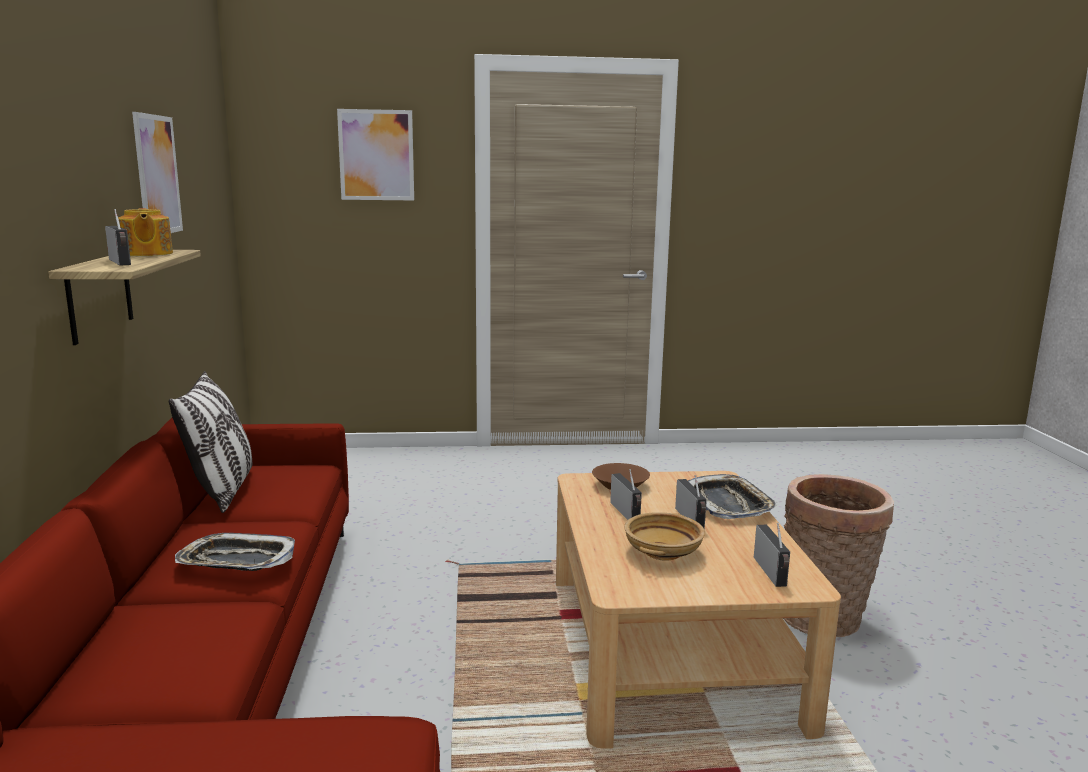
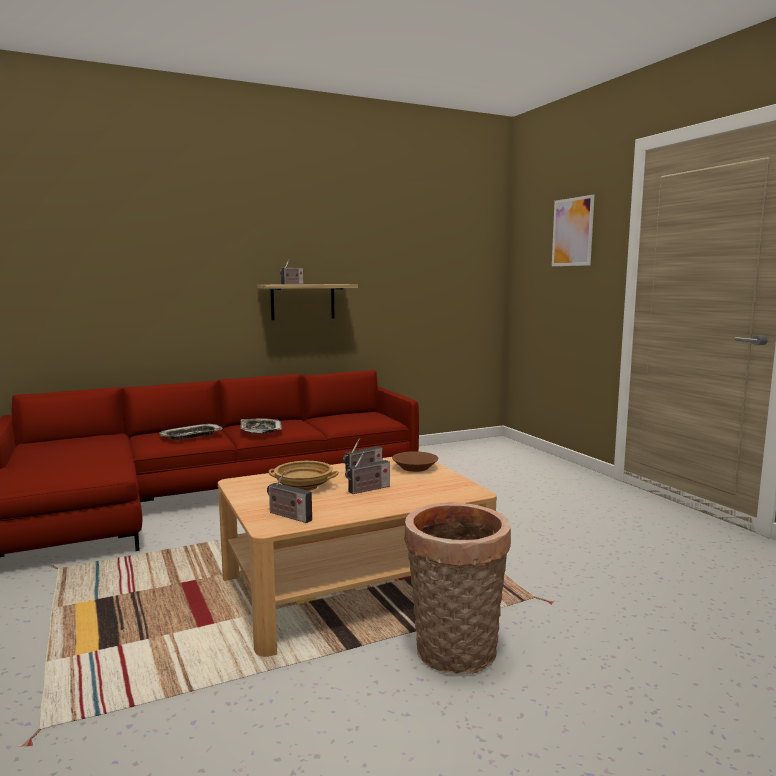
camera: 70 degrees right, 5 degrees down
teapot [118,208,173,256] -> none
picture [132,112,183,233] -> none
pillow [169,371,252,513] -> none
tray [688,474,779,519] -> tray moved to [159,424,223,440]
radio [754,523,790,587] -> radio turned 60 degrees clockwise [267,471,312,523]

